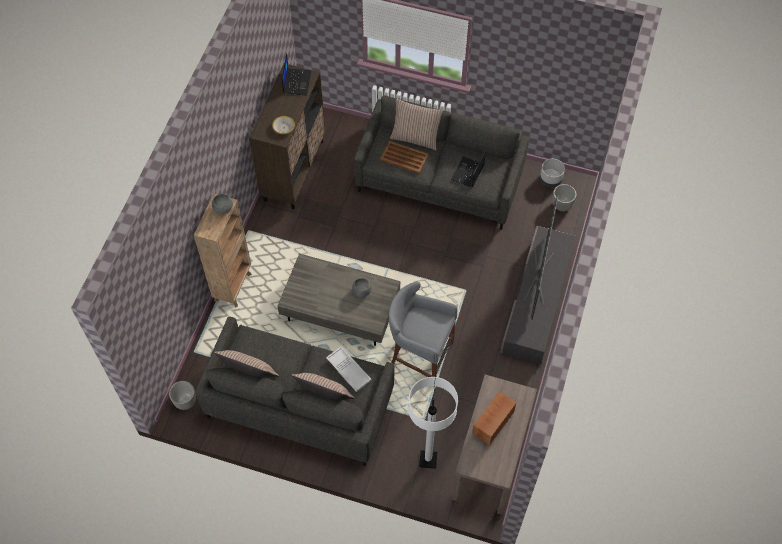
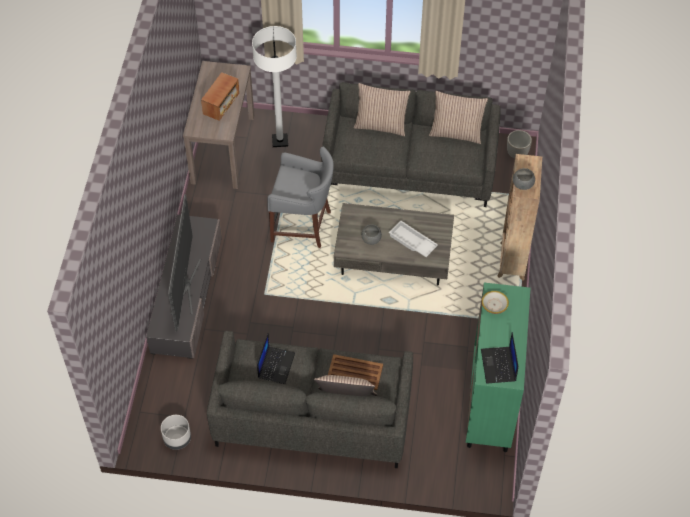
camera: 170 degrees right, 5 degrees down
brown cabinet [249,63,325,209] -> green cabinet [466,283,531,452]
white tray [326,346,371,392] -> white tray moved to [389,220,438,257]
planter [552,184,576,211] -> none

